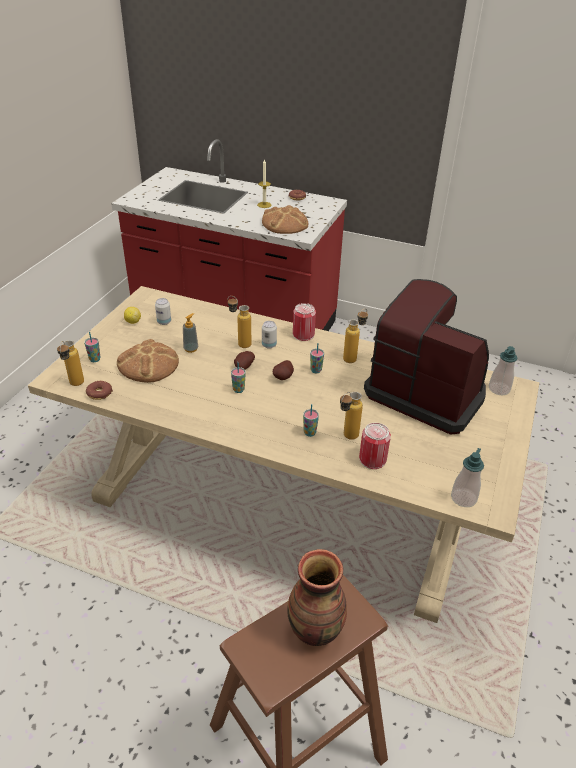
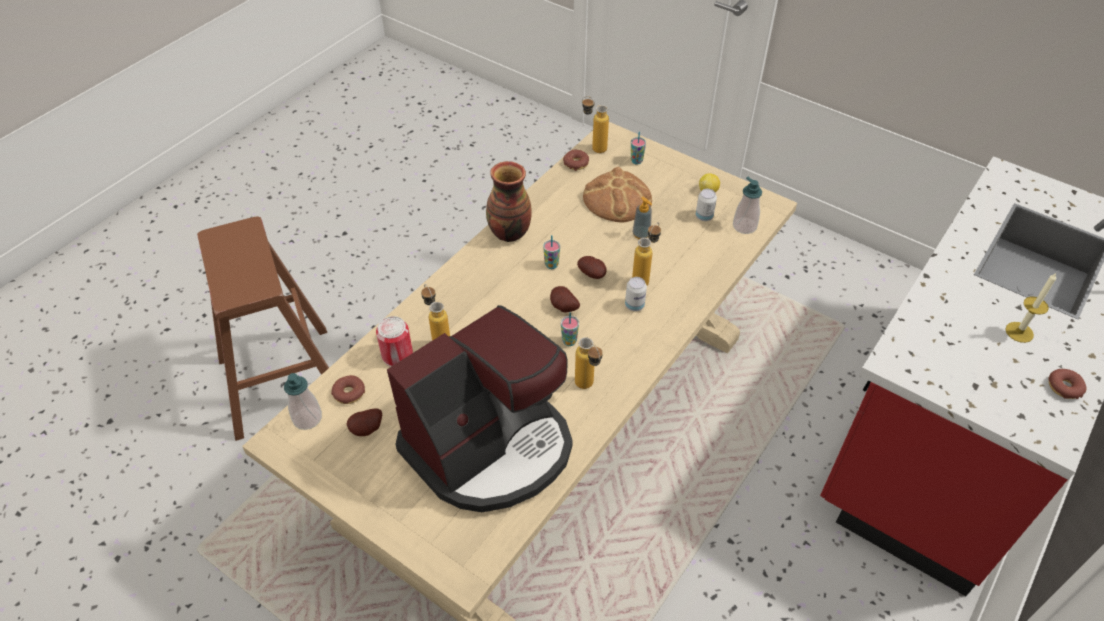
camera: 105 degrees right, 10 degrees up
bread [262,205,308,234] -> none
vase [287,549,347,646] -> vase moved to [486,161,532,242]
can [293,303,316,341] -> none
cup [303,404,319,437] -> none
soap dispenser [489,346,517,395] -> soap dispenser moved to [733,177,762,234]
none -> donut [331,375,365,404]
none -> potato [347,408,382,436]

